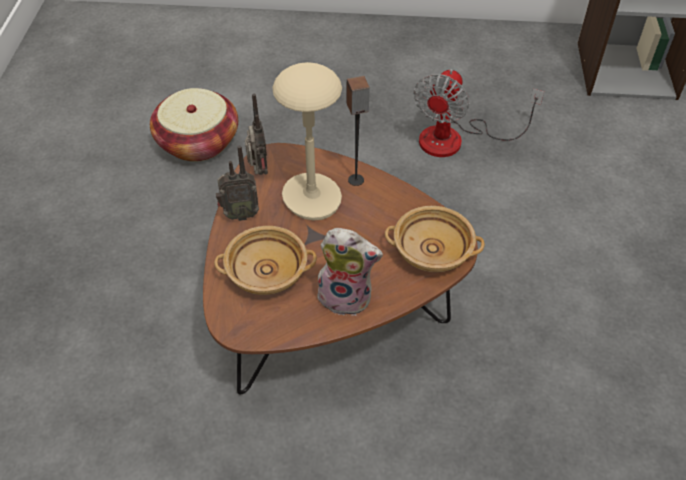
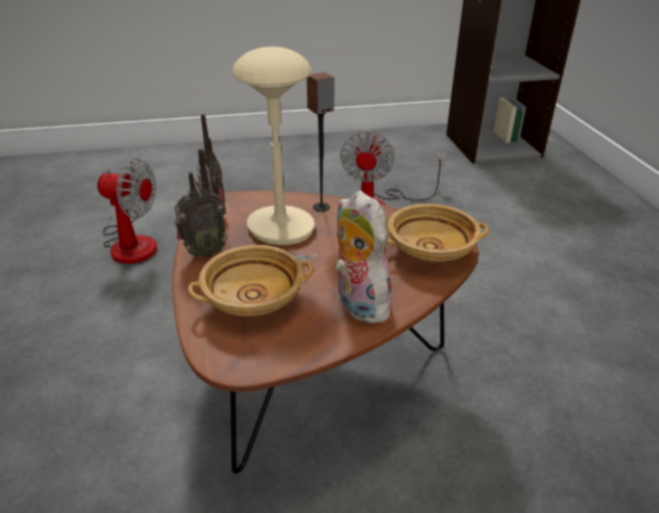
camera: 15 degrees left, 15 degrees down
basket [150,88,238,162] -> fan [97,159,157,264]
plush toy [315,228,383,316] -> plush toy turned 120 degrees counterclockwise [335,190,397,324]

